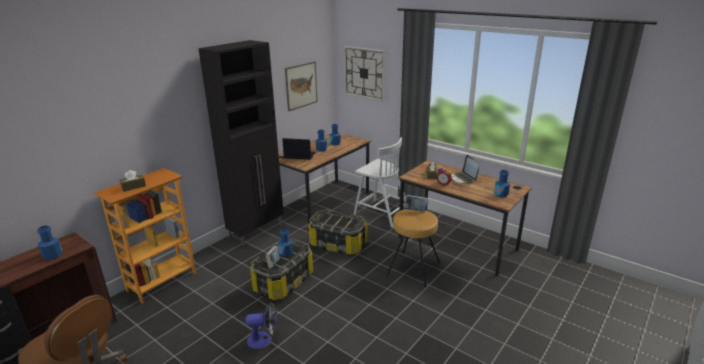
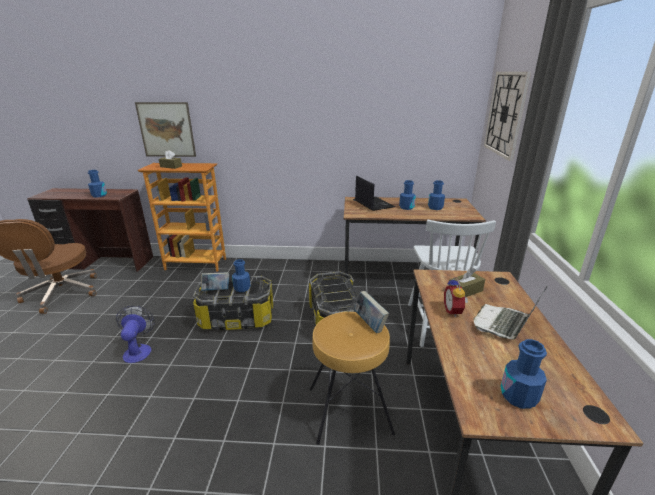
camera: 55 degrees right, 0 degrees up
black cabinet [198,40,284,246] -> none
fan [245,302,277,349] -> fan turned 150 degrees counterclockwise [116,305,155,363]
picture [285,61,318,111] -> picture moved to [135,102,196,157]

